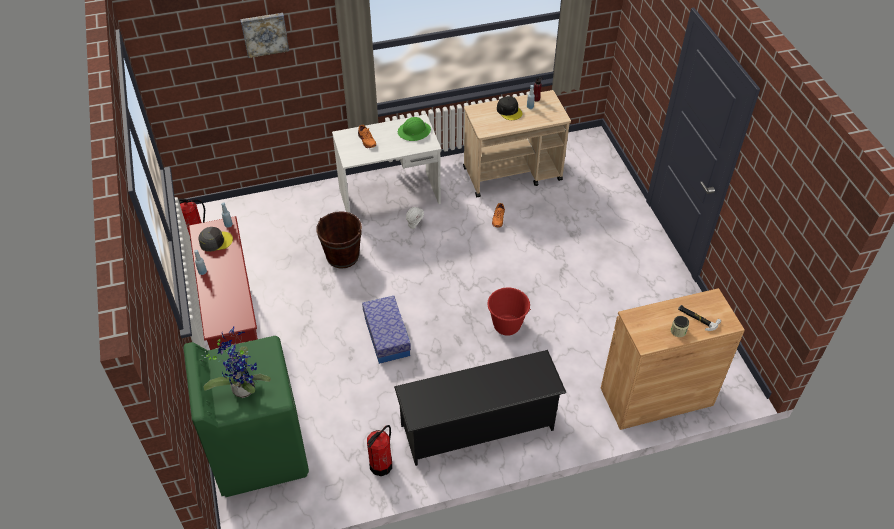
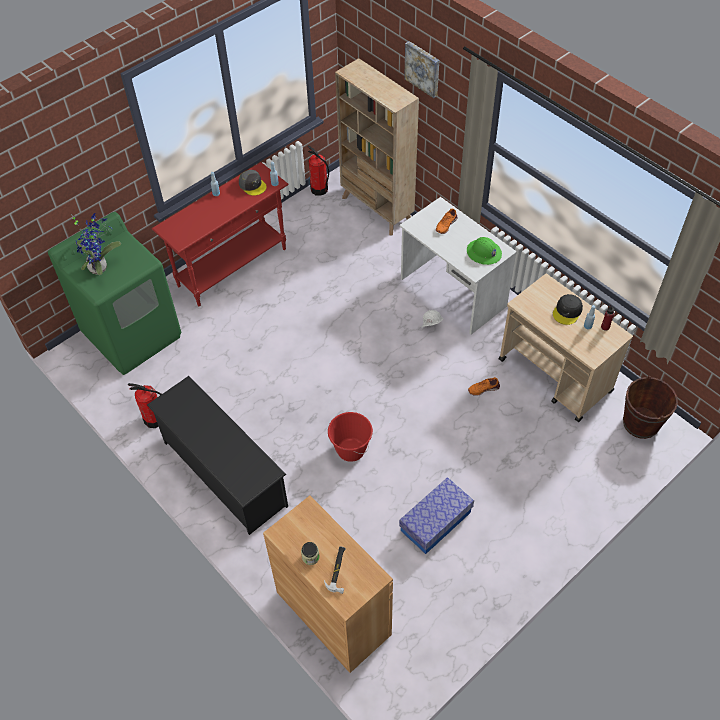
camera: 65 degrees right, 5 degrees up
brown bucket [316,211,362,269] -> brown bucket moved to [623,376,678,439]
storage box [362,296,411,364] -> storage box moved to [399,477,474,554]
none -> beige bookcase [335,58,419,235]

